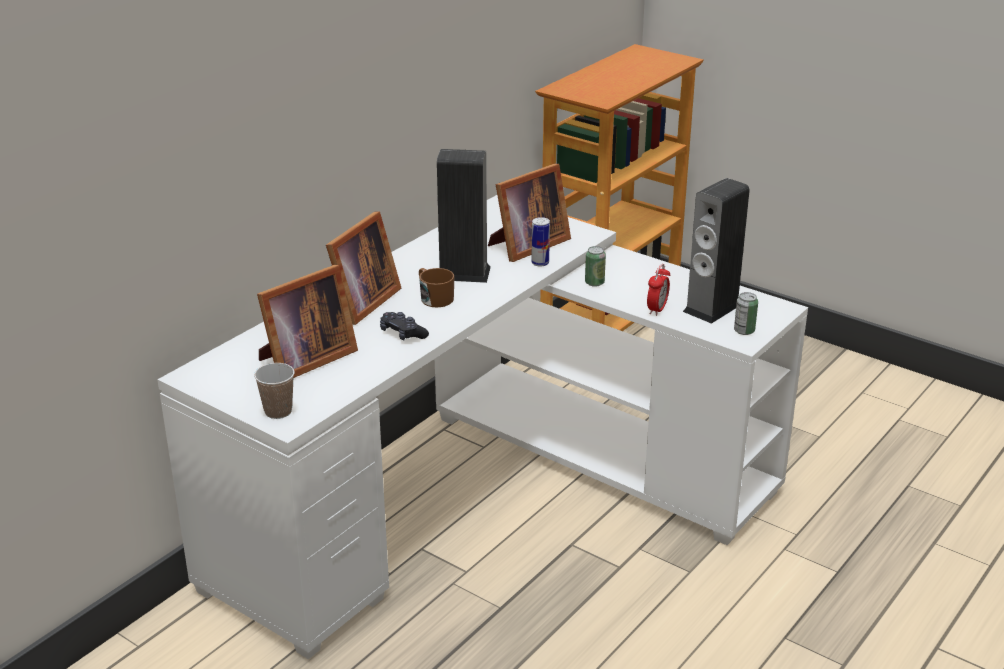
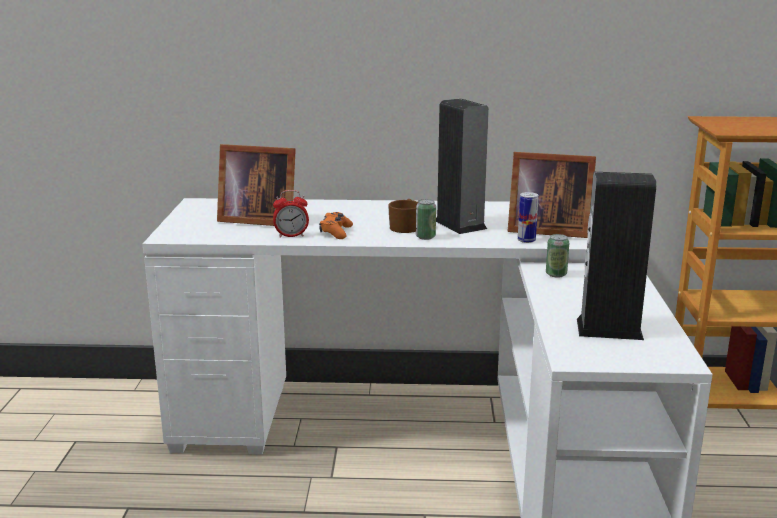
camera: 55 degrees right, 10 degrees down
cup [254,363,295,419] -> none
picture frame [326,211,401,325] -> none
black game controller [380,312,429,340] -> orange game controller [319,212,353,239]
alarm clock [647,264,670,316] -> alarm clock moved to [273,190,309,238]
can [734,292,758,335] -> can moved to [416,199,436,240]

